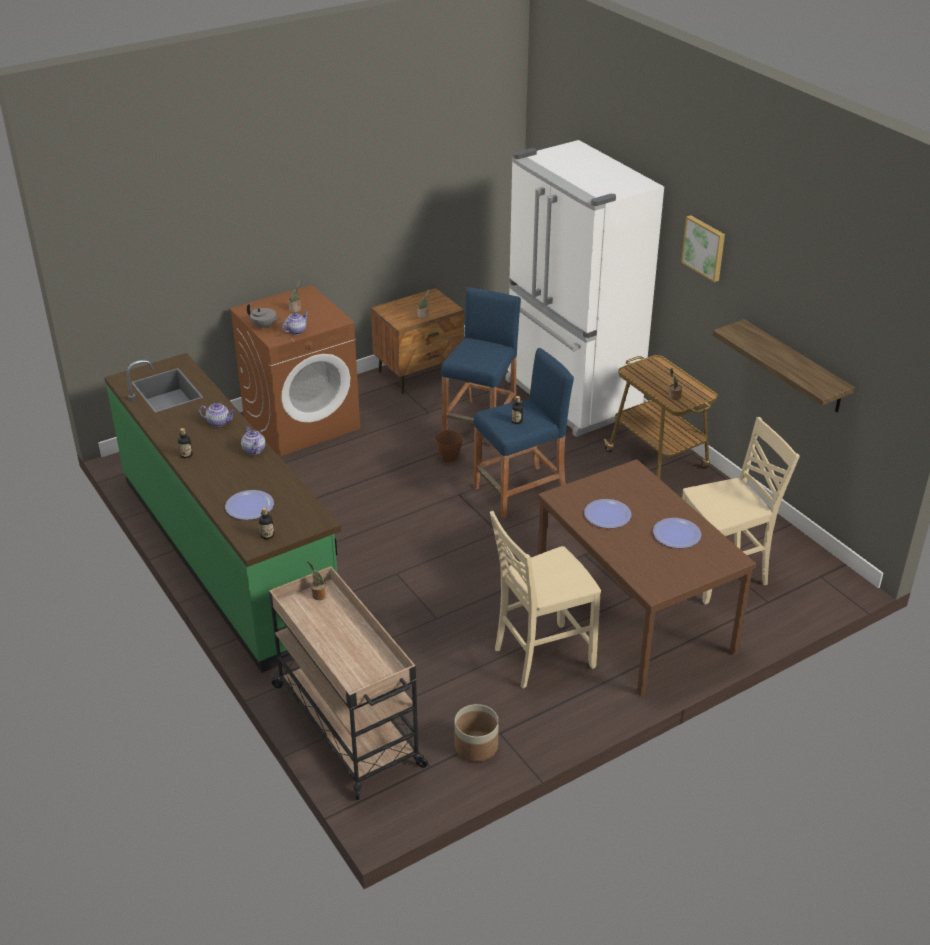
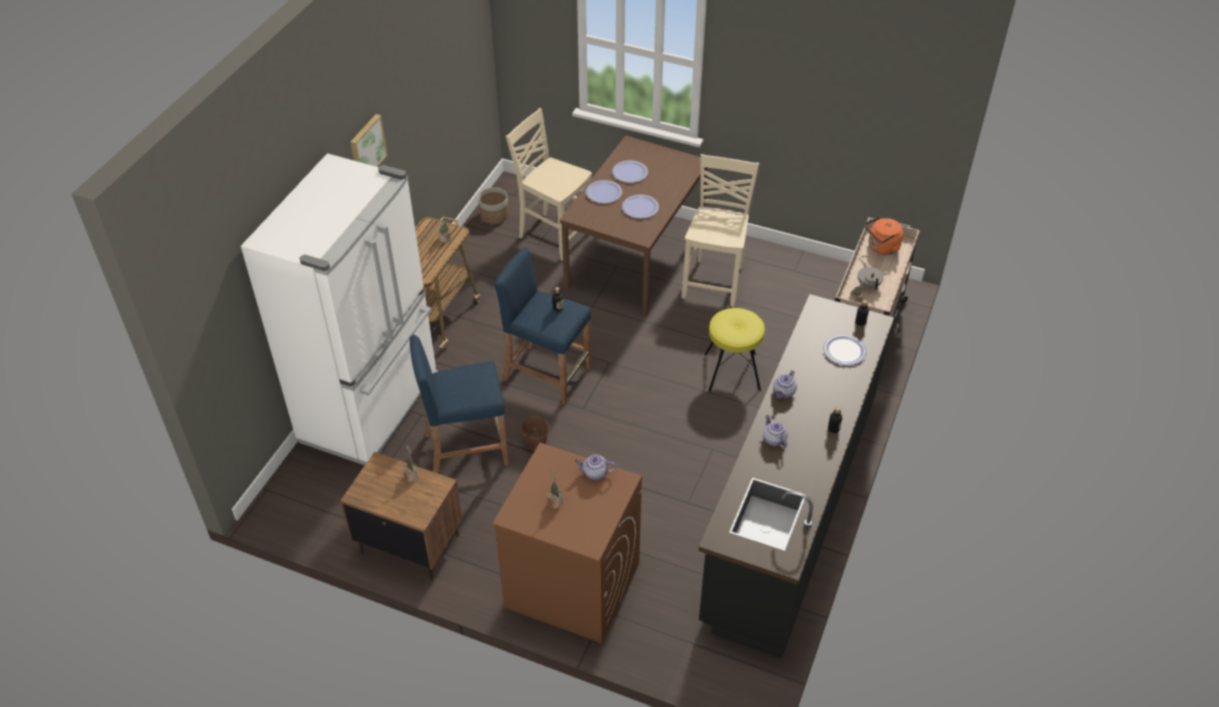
camera: 125 degrees left, 10 degrees up
green counter [104,353,341,673] -> black counter [699,294,894,659]
grey teapot [247,304,281,329] -> grey teapot moved to [858,262,884,290]
planter [454,704,499,762] -> planter moved to [478,187,509,224]
beige chair [490,511,601,689] -> beige chair turned 105 degrees counterclockwise [681,154,759,307]
shelf [713,319,855,413] -> none
none -> plate [586,180,622,204]
none -> yellow stool [704,308,765,392]
none -> orange kettle [865,216,903,255]

